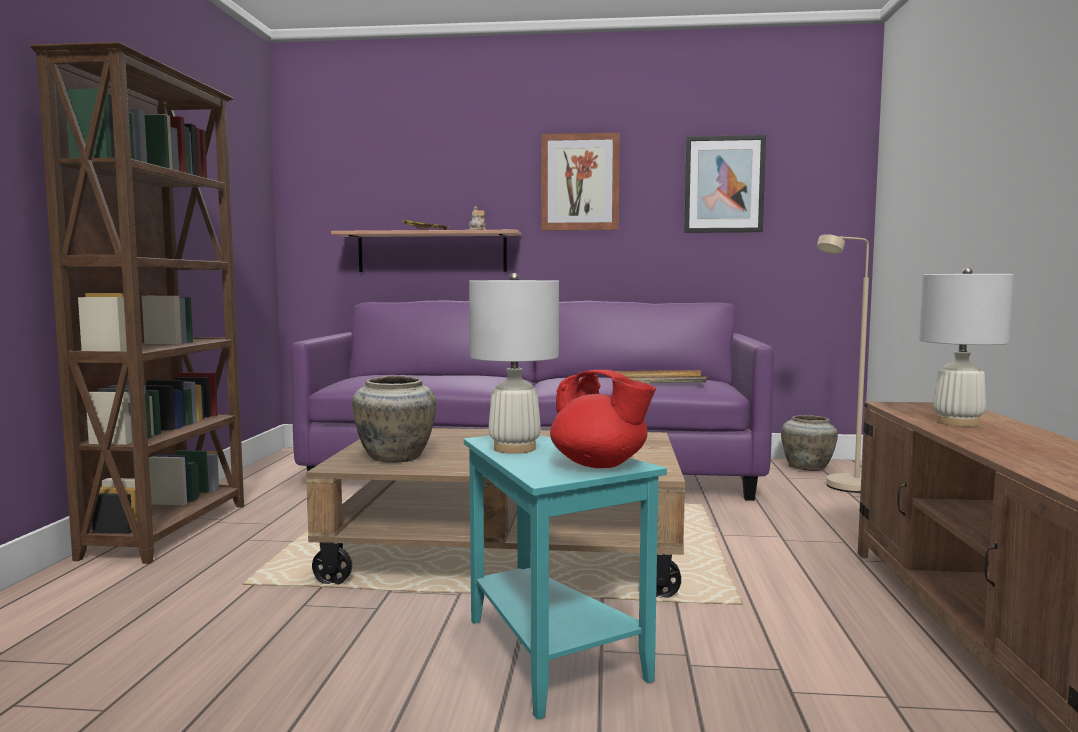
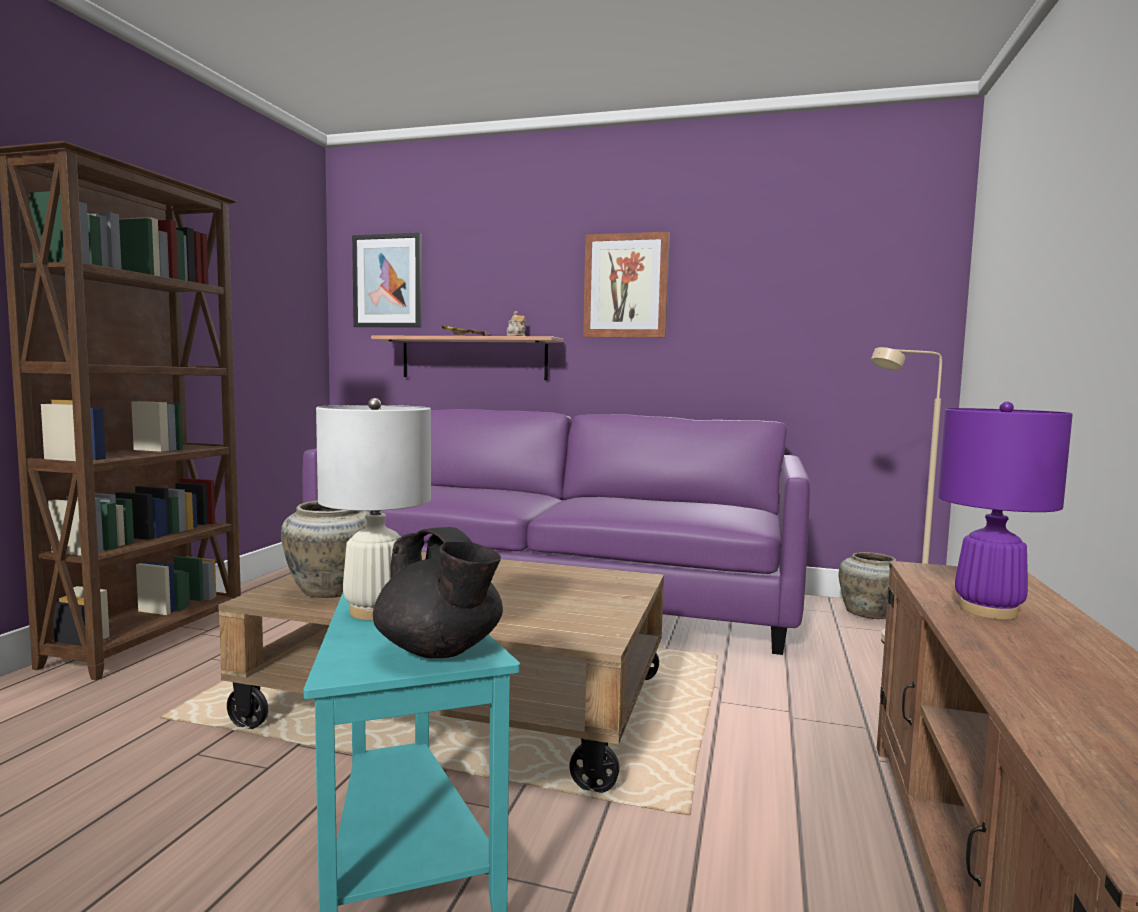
camera: 10 degrees right, 0 degrees up
red teapot [550,370,656,468] -> black teapot [373,527,503,658]
beige tray [615,370,707,383] -> none
picture [684,135,766,233] -> picture moved to [352,233,422,327]
white table lamp [919,267,1014,427] -> purple table lamp [938,401,1073,620]

